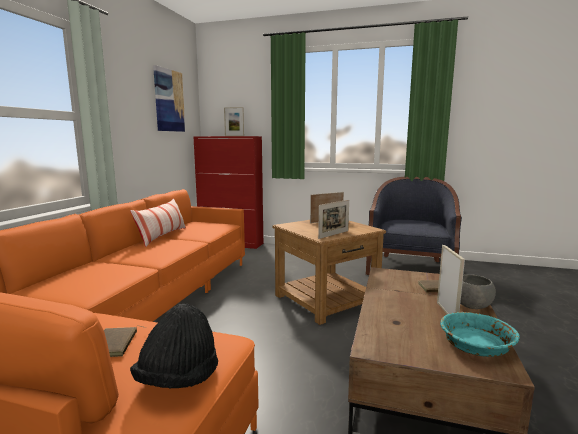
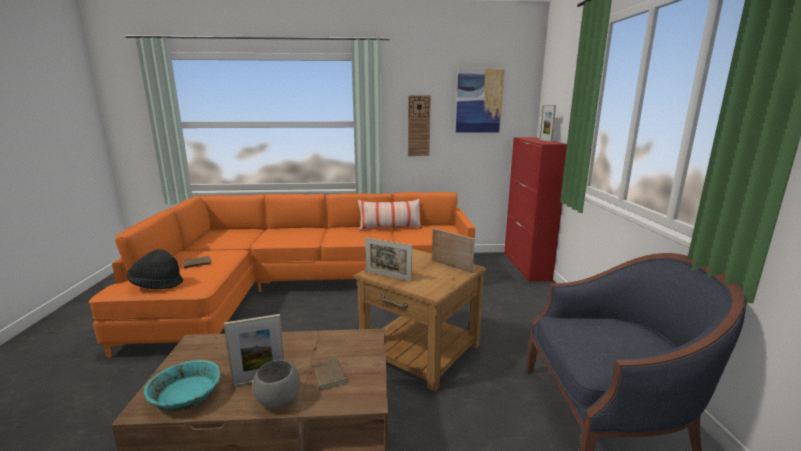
camera: 70 degrees right, 5 degrees up
none -> wall clock [408,95,431,156]

